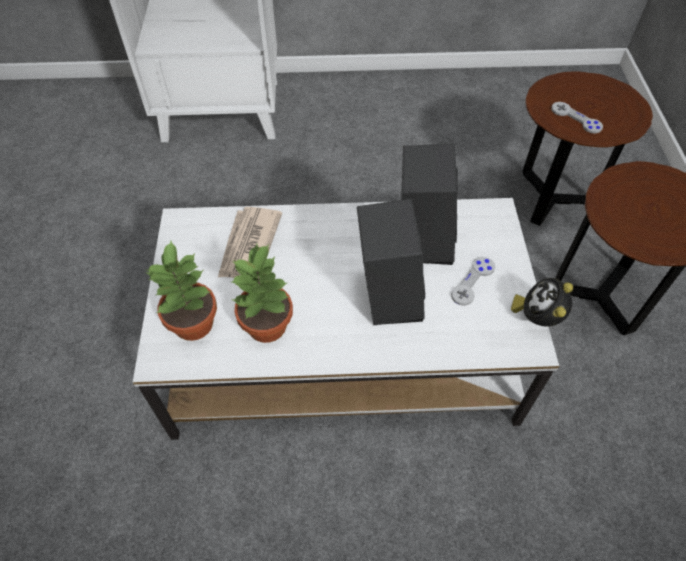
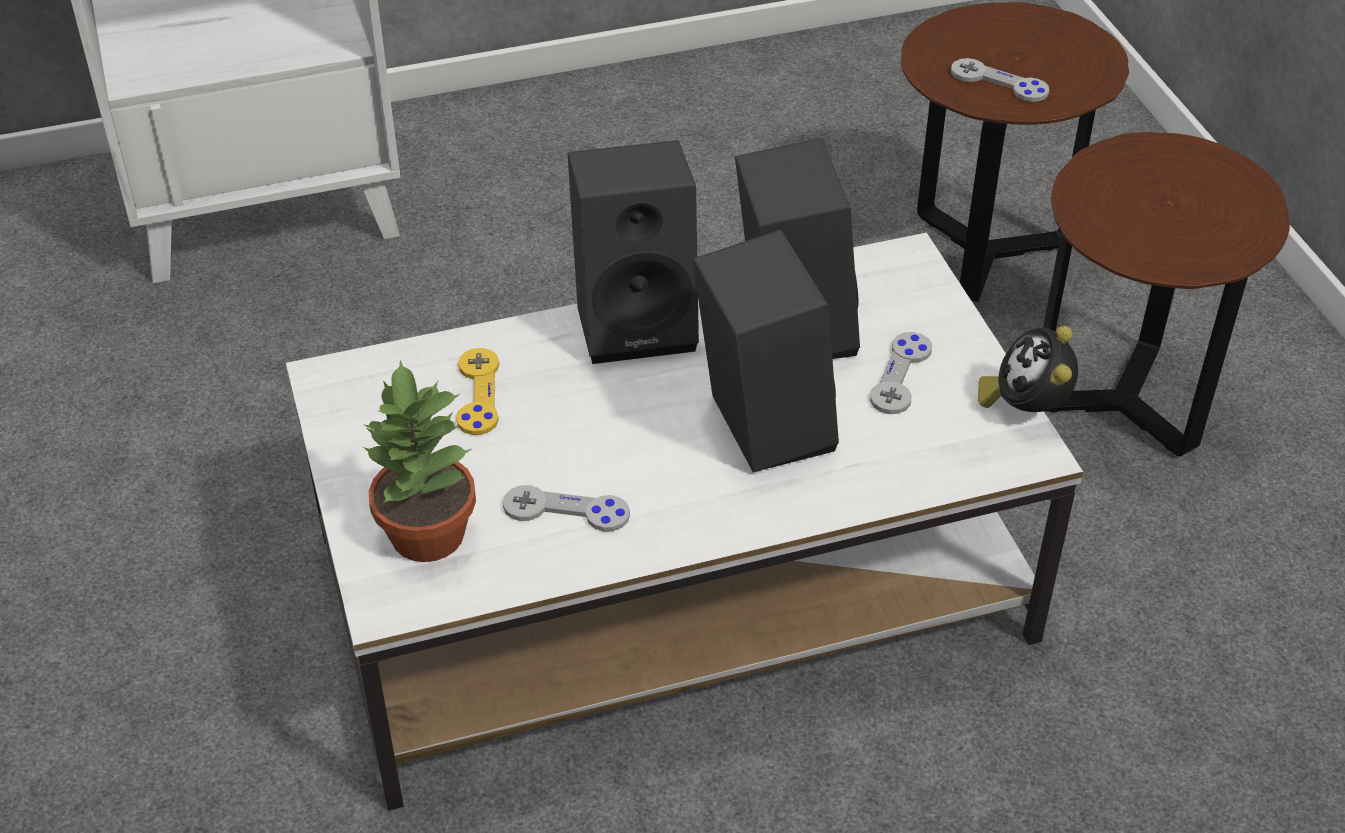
camera: 15 degrees left, 10 degrees down
newspaper [218,207,282,278] -> yellow game controller [456,348,499,435]
potted plant [231,244,293,343] -> grey game controller [503,485,630,532]
none -> black speaker [568,140,699,364]

